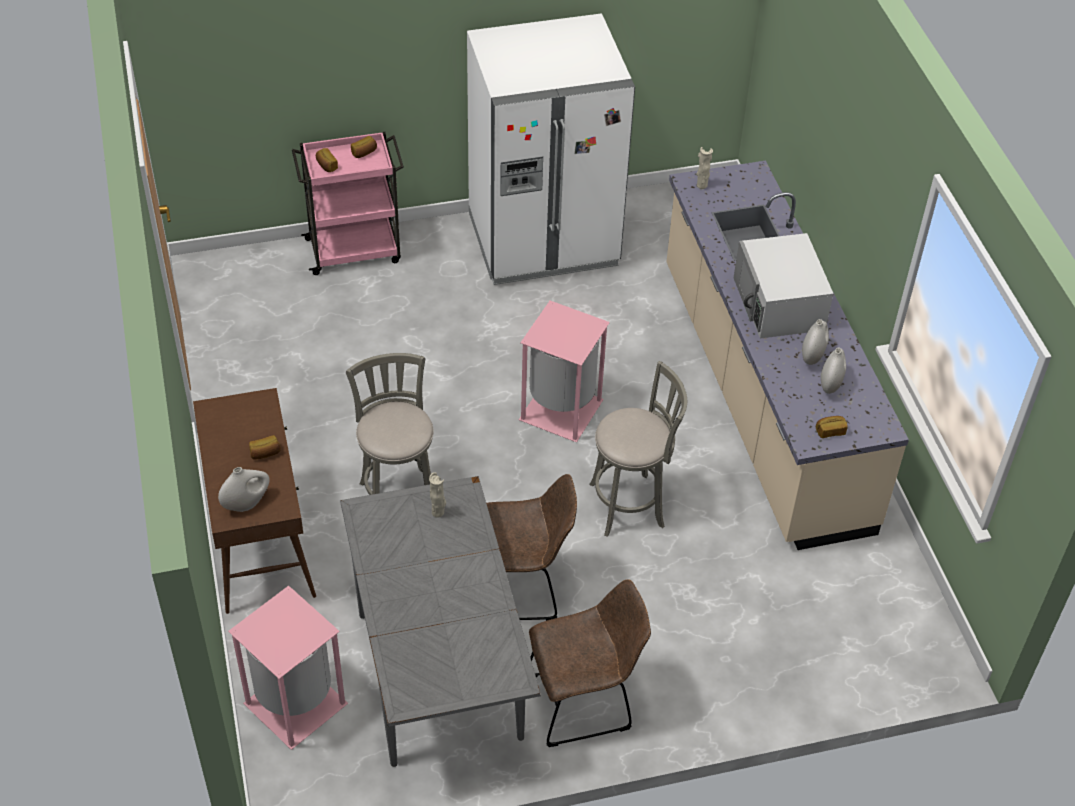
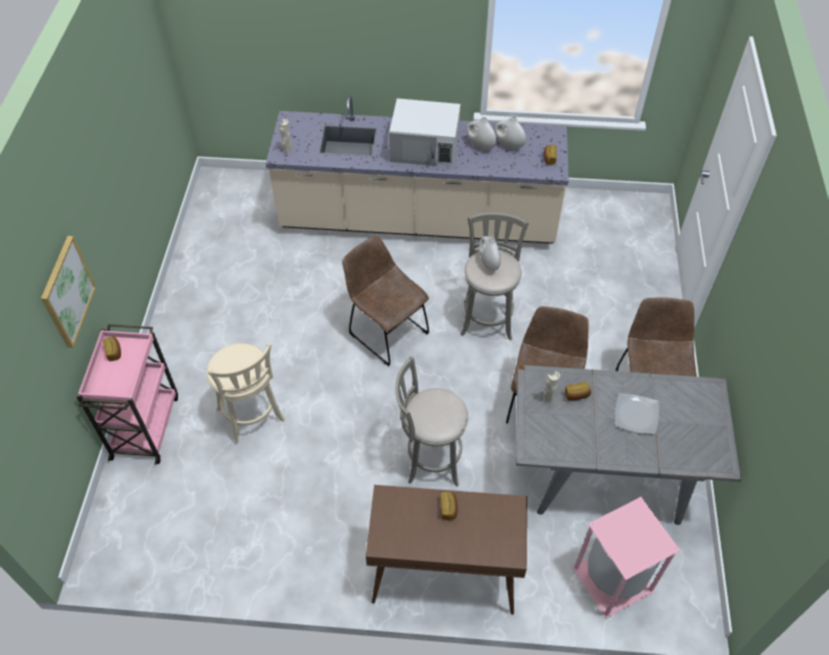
camera: 70 degrees left, 5 degrees up
white vase [218,467,270,512] -> white vase moved to [479,236,501,271]
bread [316,148,338,172] -> bread moved to [565,382,591,400]
white fridge [467,13,635,285] -> none
pink trash can [519,301,610,442] -> brown chair [342,236,429,366]
none -> picture [41,236,96,348]
none -> beige stool [207,343,285,445]
none -> plate [614,393,659,434]

